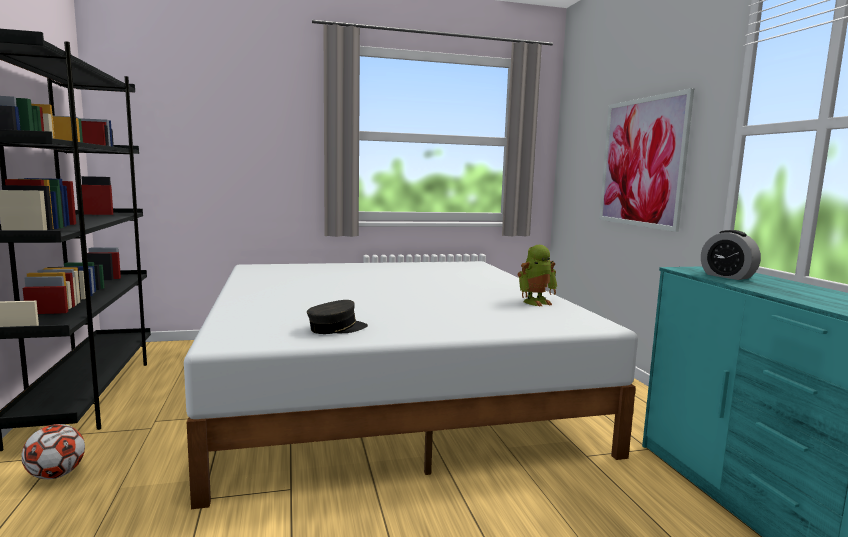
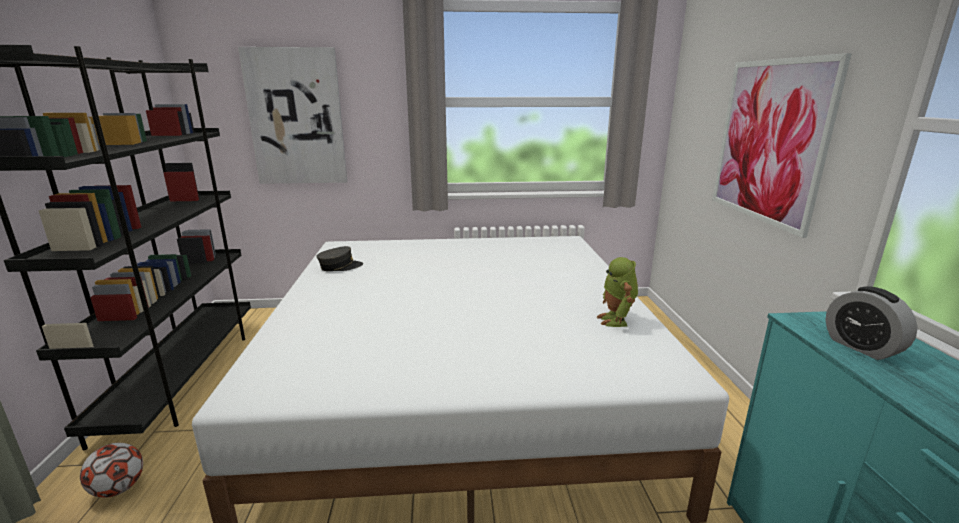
camera: 10 degrees right, 10 degrees up
grey cap [307,300,368,334] -> grey cap moved to [317,246,363,271]
toy robot [518,245,557,306] -> toy robot turned 105 degrees clockwise [597,257,638,327]
none -> picture [238,47,348,184]

